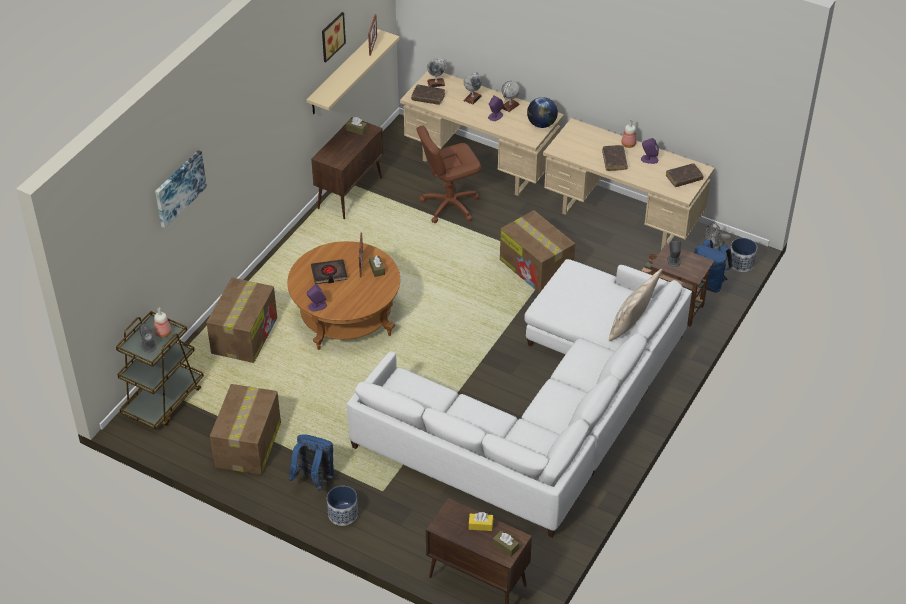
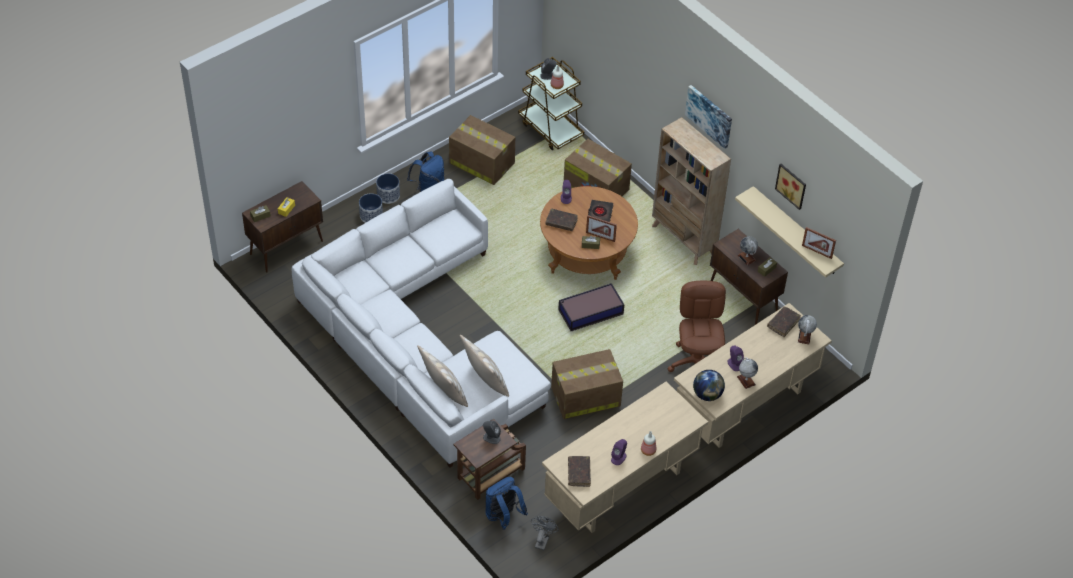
camera: 110 degrees right, 5 degrees up
picture [155,150,207,228] -> picture moved to [685,85,732,149]
globe [463,72,482,104] -> globe moved to [737,236,758,265]
brown book [602,145,628,171] -> brown book moved to [546,209,578,231]
planter [730,238,757,272] -> planter moved to [359,193,383,223]
none -> beige pillow [460,335,509,397]
none -> storage box [558,283,624,331]
none -> beige bookcase [652,117,731,265]

